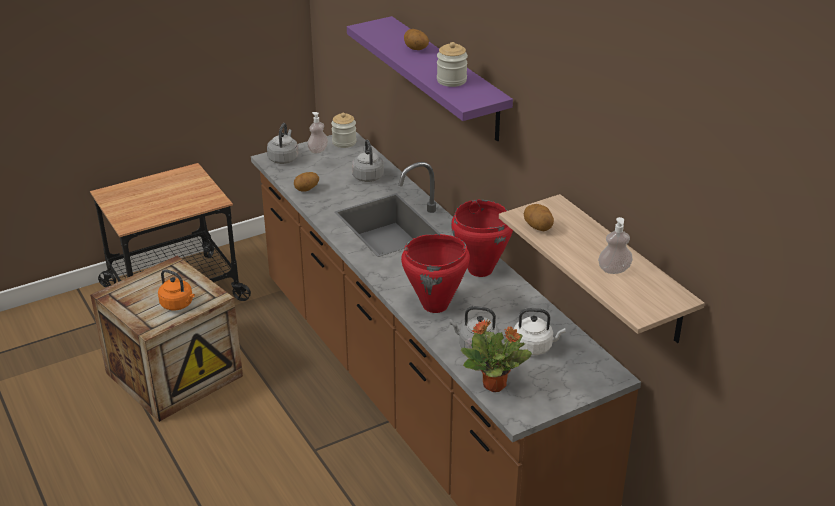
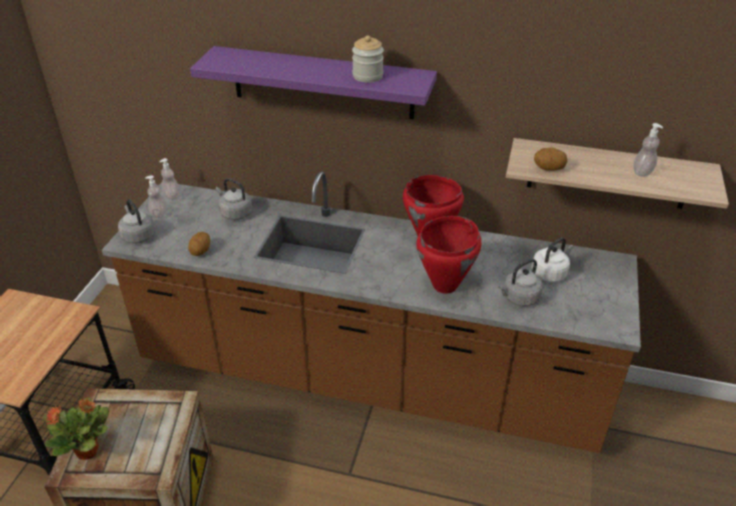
camera: 45 degrees left, 5 degrees up
orange kettle [158,269,195,310] -> none
jar [331,113,357,148] -> soap dispenser [159,158,180,200]
potato [404,29,429,50] -> none
potted plant [461,320,532,392] -> potted plant moved to [43,397,109,460]

